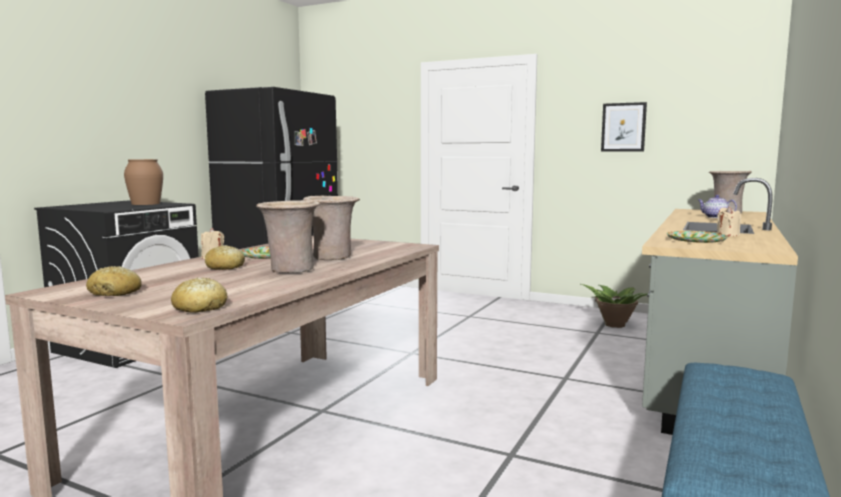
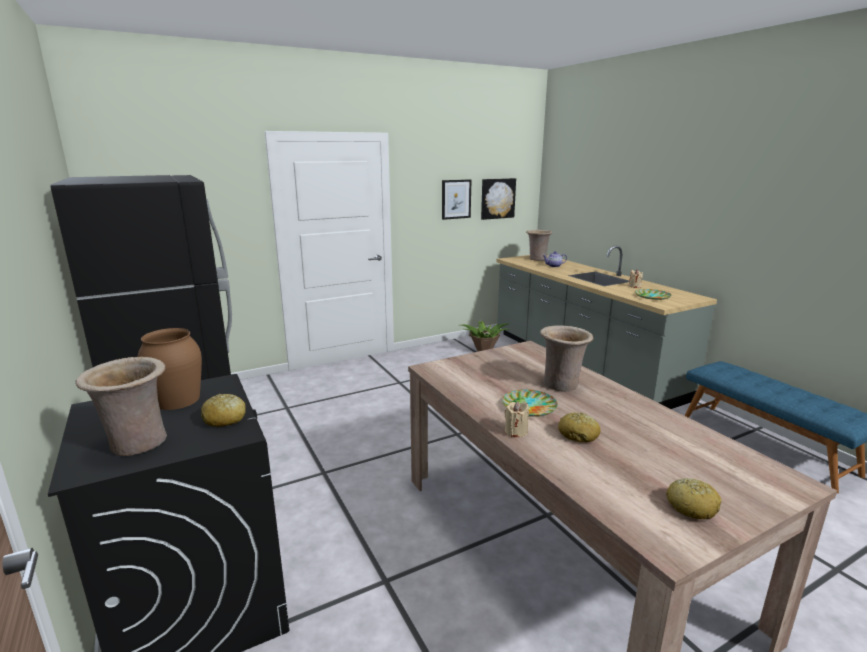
camera: 55 degrees left, 10 degrees up
bread [171,277,227,313] -> bread moved to [201,394,246,427]
beige vase [256,200,320,273] -> beige vase moved to [75,357,167,456]
none -> picture [481,178,516,220]

